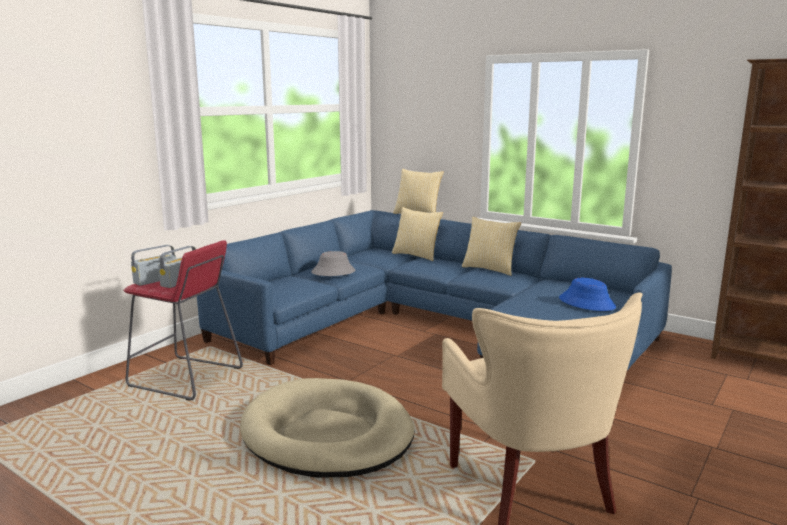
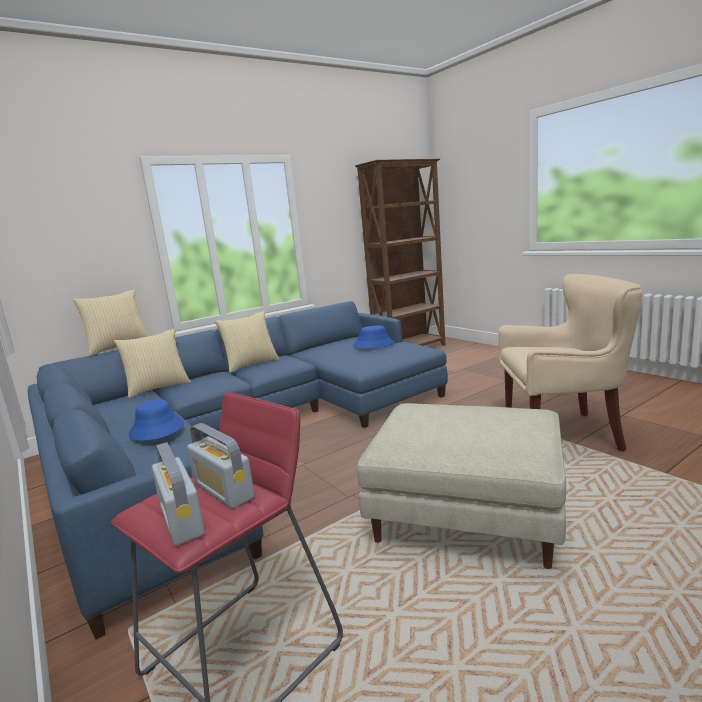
camera: 70 degrees left, 0 degrees up
beige dog bed [240,378,414,478] -> beige ottoman [357,403,566,569]
grey hat [311,251,355,276] -> blue hat [129,399,184,441]

